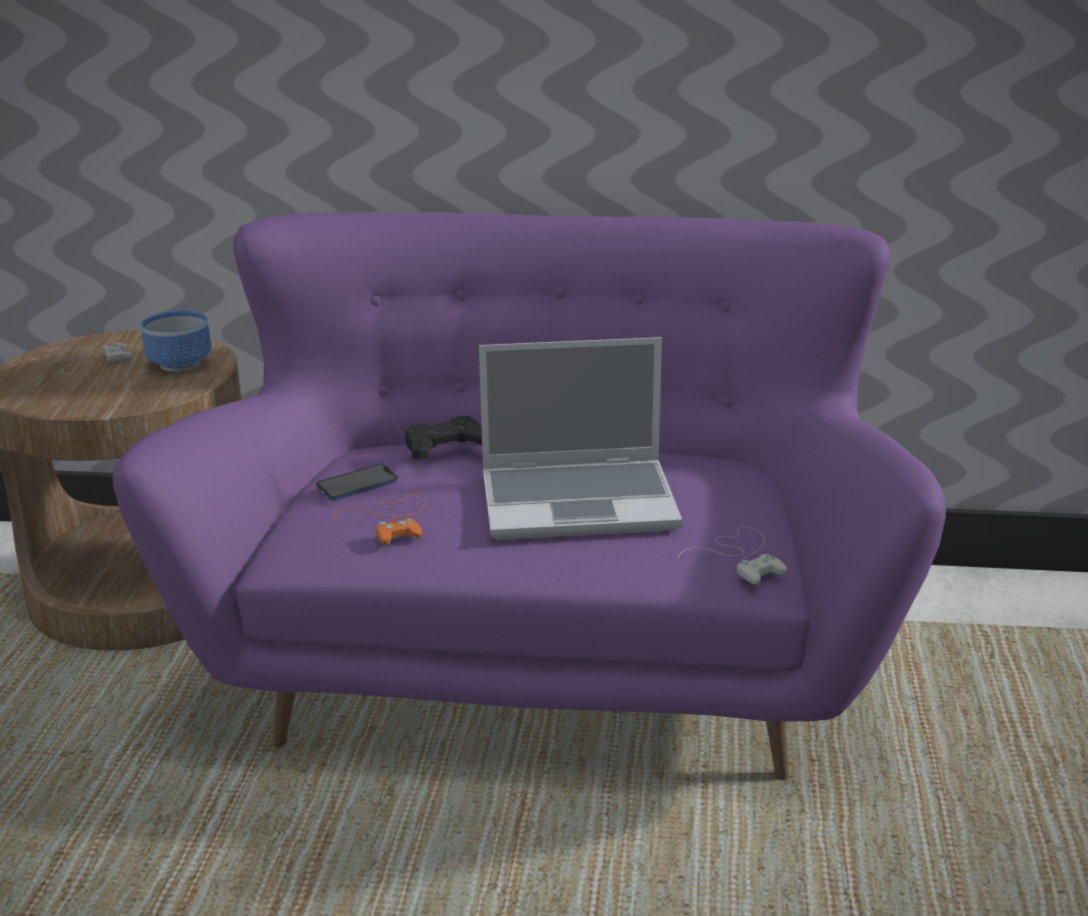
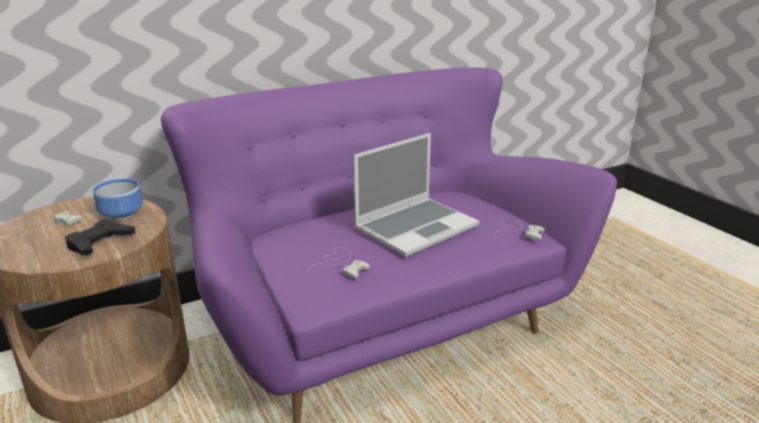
camera: 35 degrees left, 0 degrees up
phone [316,464,398,500] -> none
orange game controller [333,493,427,545] -> white game controller [308,247,370,278]
black game controller [405,416,482,460] -> black game controller moved to [65,219,136,255]

